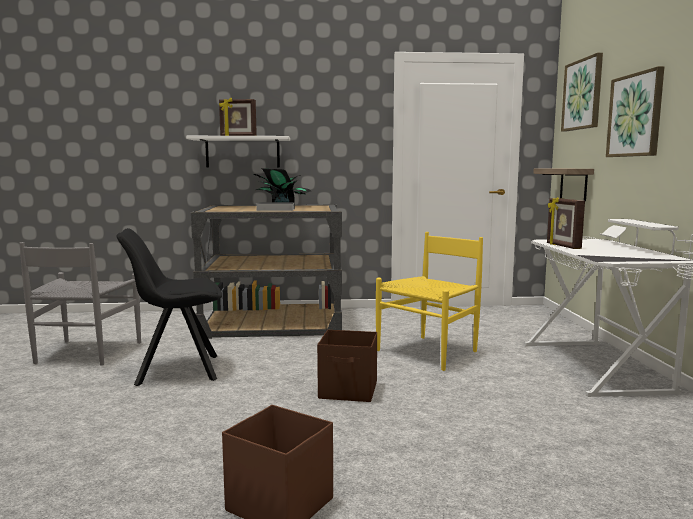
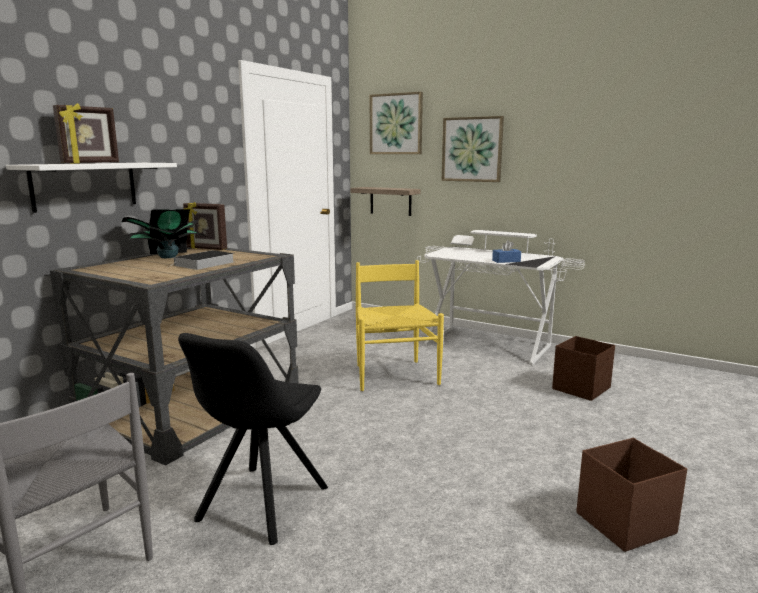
camera: 55 degrees left, 5 degrees up
brown storage box [317,330,377,402] -> brown storage box moved to [552,336,615,401]
picture frame [547,197,585,249] -> picture frame moved to [183,202,227,250]
none -> blue tissue box [492,240,521,263]

